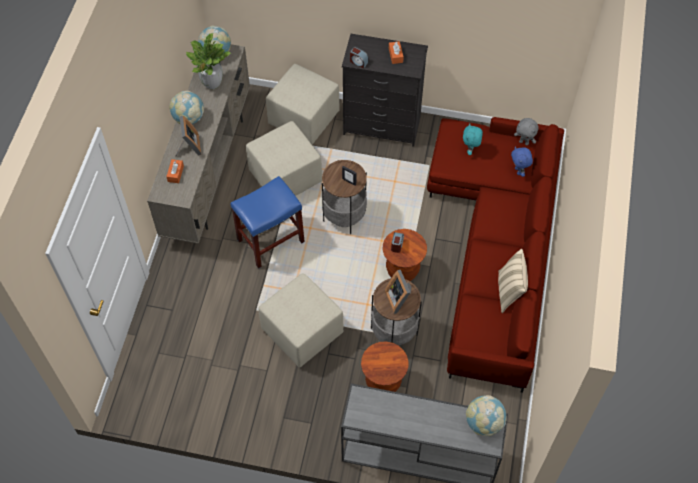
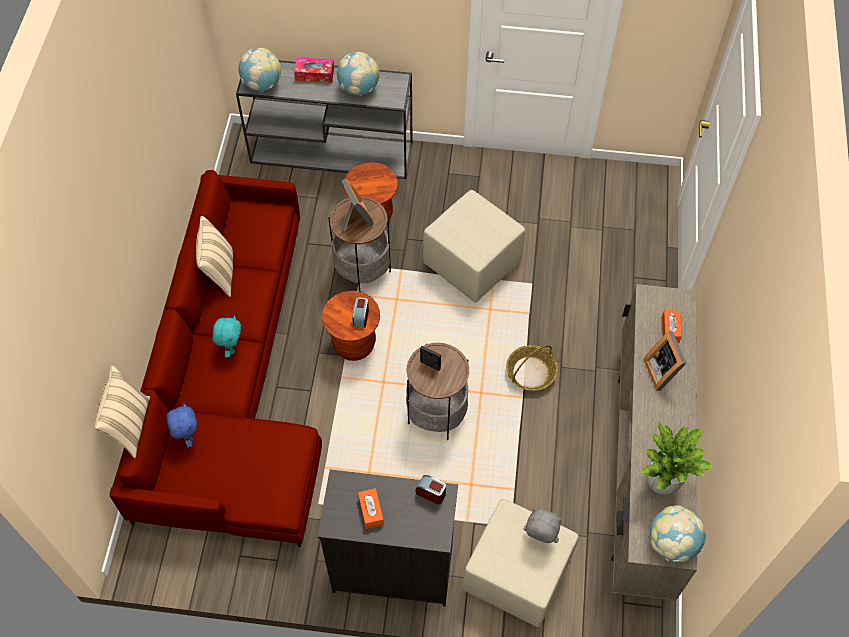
camera: 175 degrees right, 0 degrees up
globe [169,91,204,124] -> globe moved to [337,52,380,96]
blue stool [230,176,305,268] -> basket [506,345,558,391]
beige ottoman [246,121,322,196] -> none
turquoise plush toy [463,124,483,155] -> turquoise plush toy moved to [213,316,241,358]
grey plush toy [514,118,539,145] -> grey plush toy moved to [524,508,562,543]
none -> beige pillow [95,366,150,458]
none -> tissue box [294,57,334,83]

